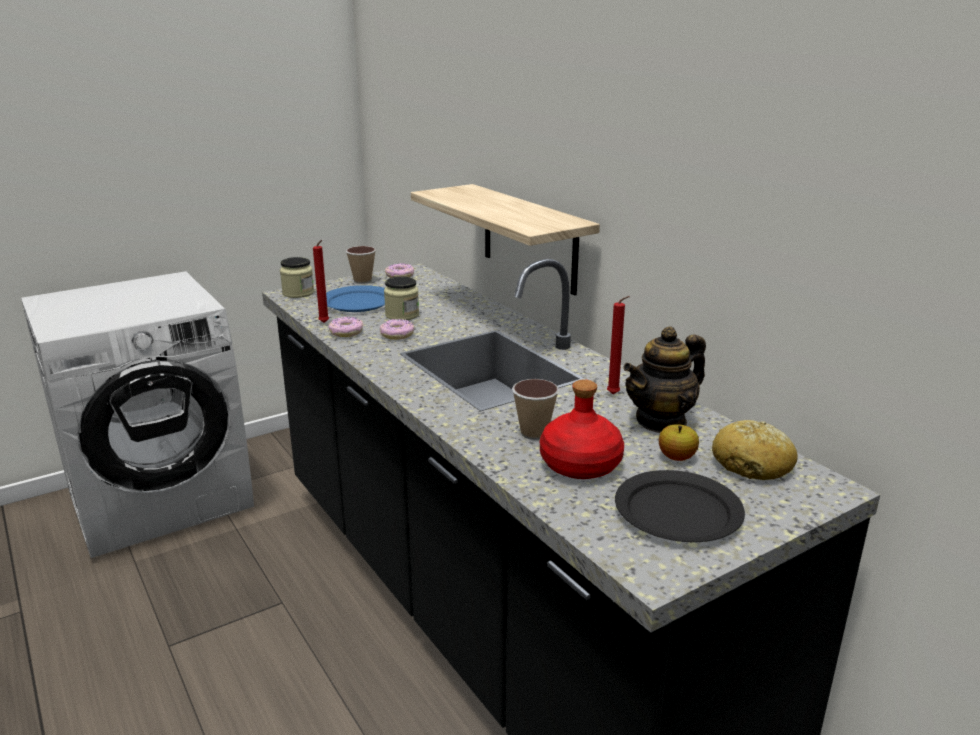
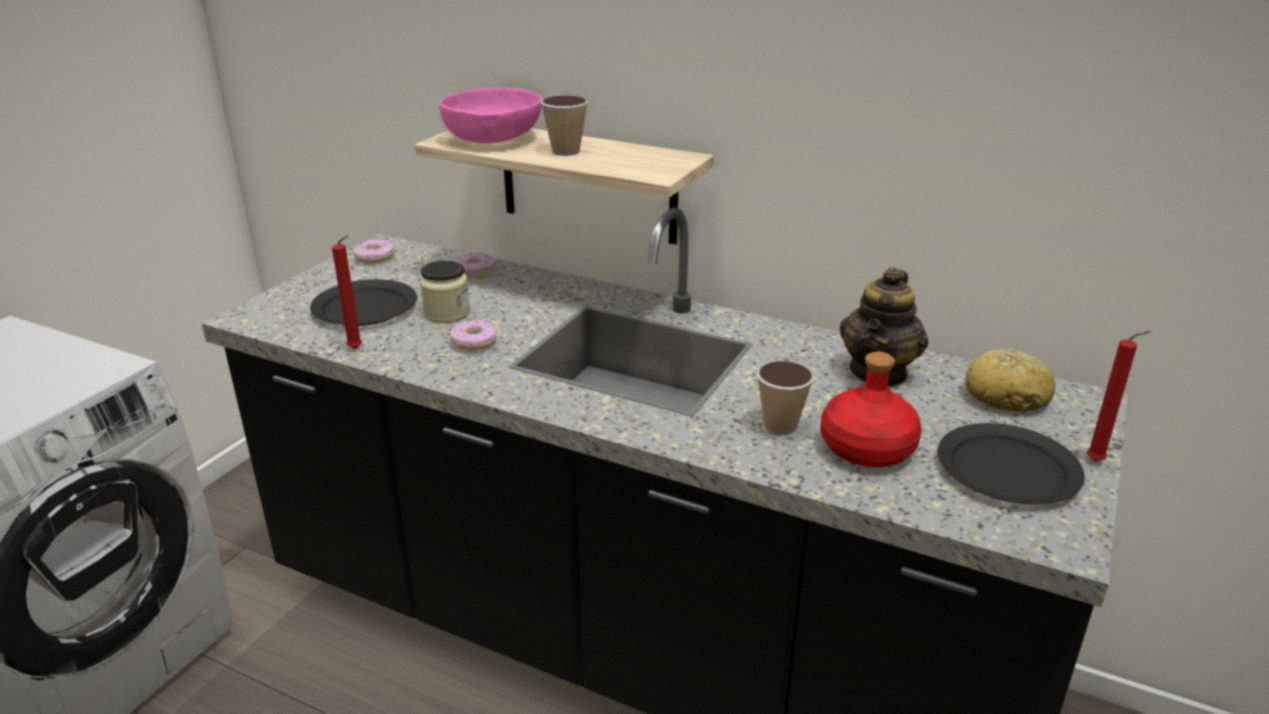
camera: 30 degrees left, 5 degrees up
jar [280,257,314,298] -> none
blue plate [326,285,385,312] -> black plate [310,279,417,326]
donut [328,317,363,337] -> donut moved to [455,253,496,278]
cup [346,246,376,284] -> cup moved to [540,95,588,156]
red candle [607,296,630,394] -> red candle moved to [1087,331,1151,461]
apple [659,424,699,461] -> none
none -> pink bowl [439,88,542,143]

